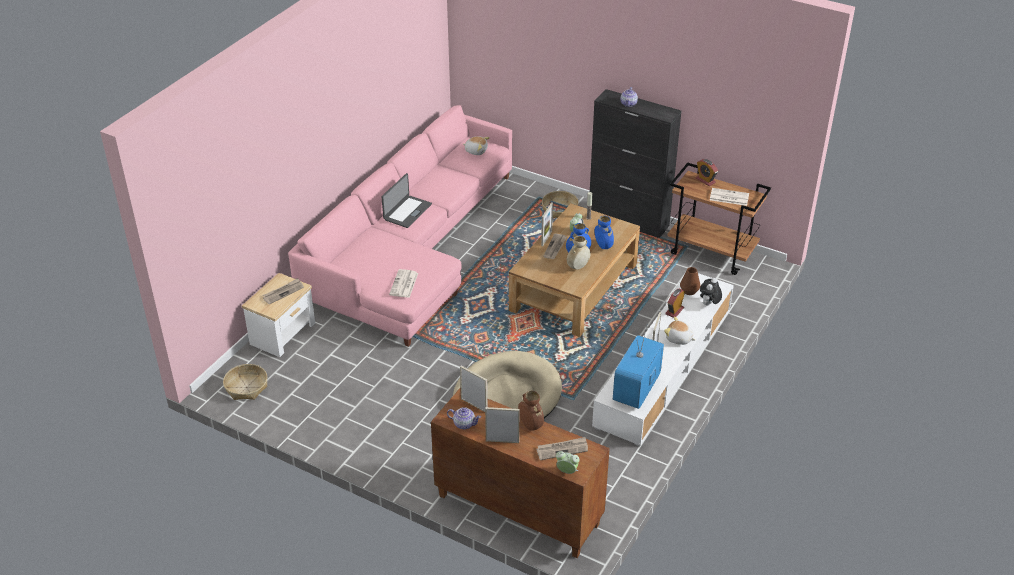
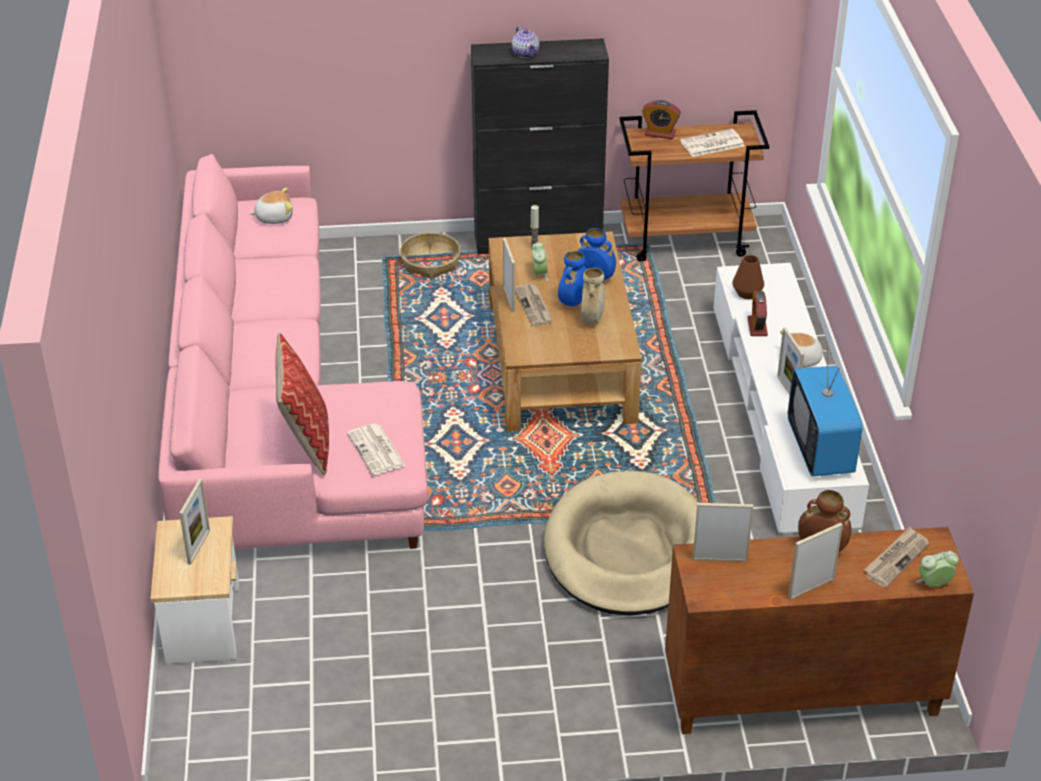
camera: 35 degrees left, 0 degrees up
basket [223,364,267,400] -> none
newspaper [263,278,304,304] -> picture frame [179,479,210,565]
laptop [382,173,432,228] -> none
teapot [447,407,481,429] -> none
plush toy [700,278,722,306] -> none
none -> pillow [275,333,329,475]

